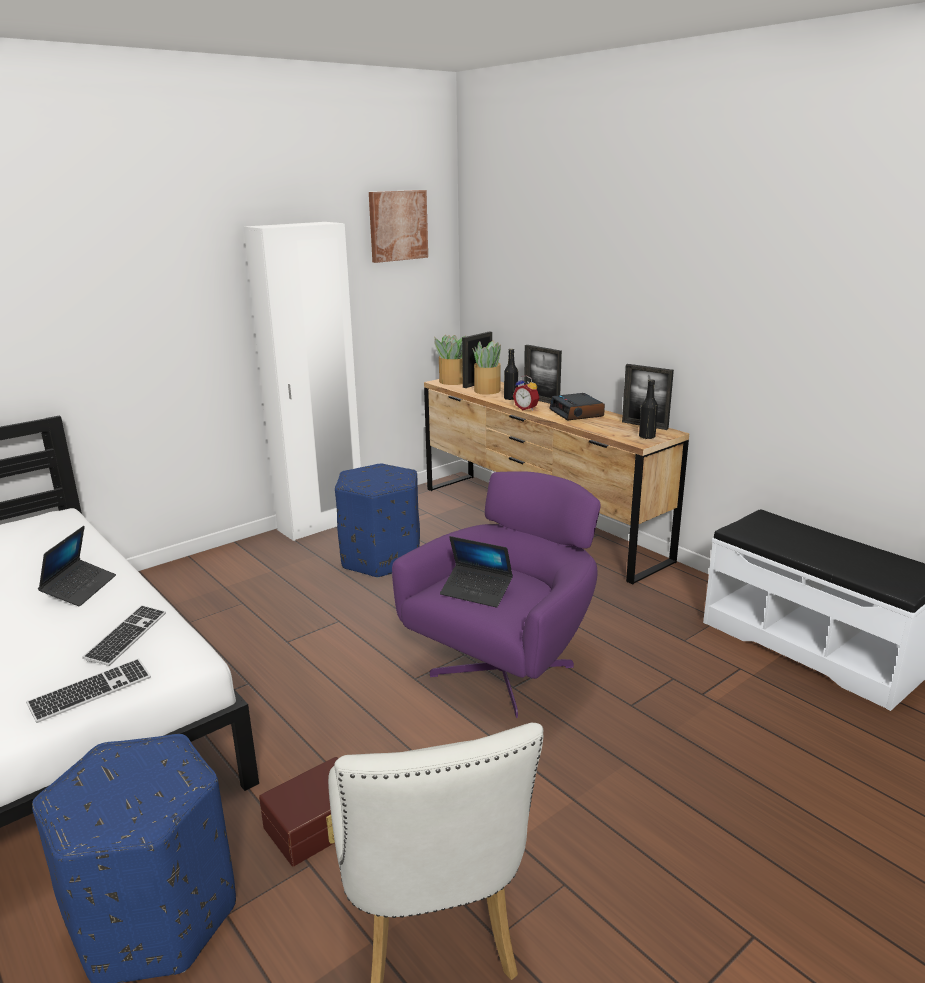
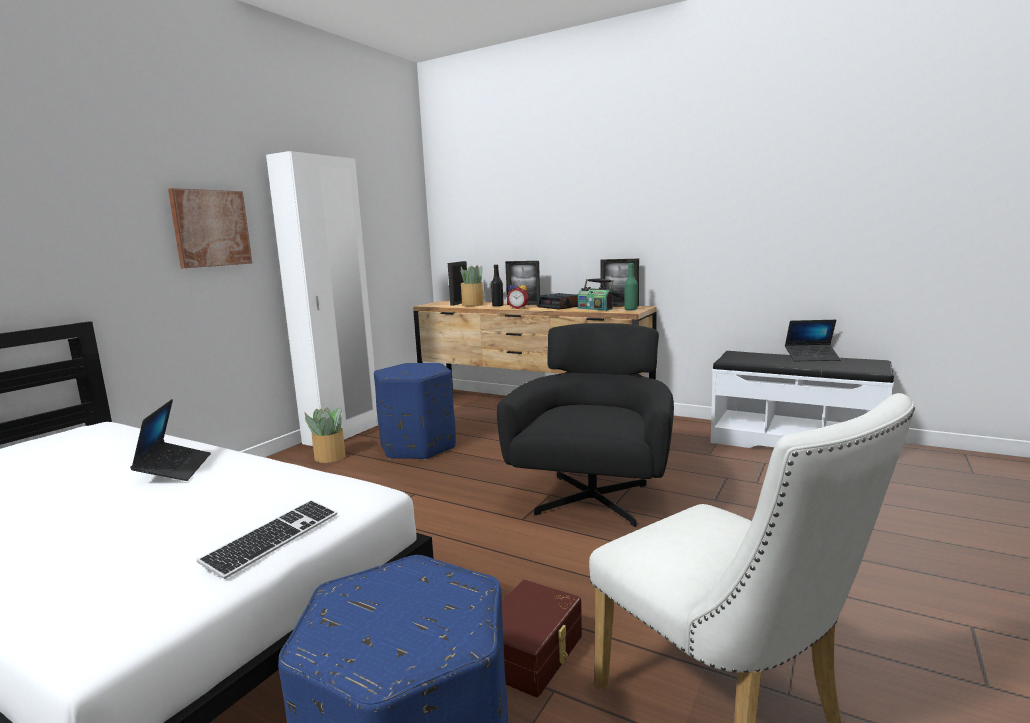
camera: 20 degrees left, 10 degrees down
keyboard [82,605,166,666] -> none
picture [369,190,428,263] -> picture moved to [168,188,252,268]
purple armchair [392,471,601,718] -> black armchair [497,323,674,527]
potted plant [434,335,466,385] -> potted plant moved to [304,407,346,463]
laptop [440,536,513,607] -> laptop moved to [785,320,841,361]
black bottle [639,379,658,439] -> green bottle [624,263,638,311]
none -> radio [578,278,614,311]

